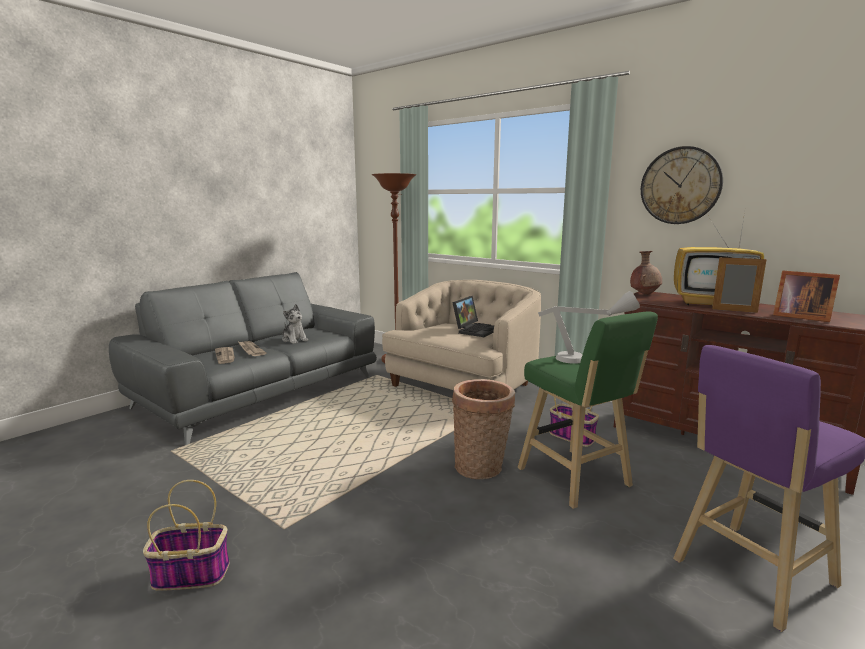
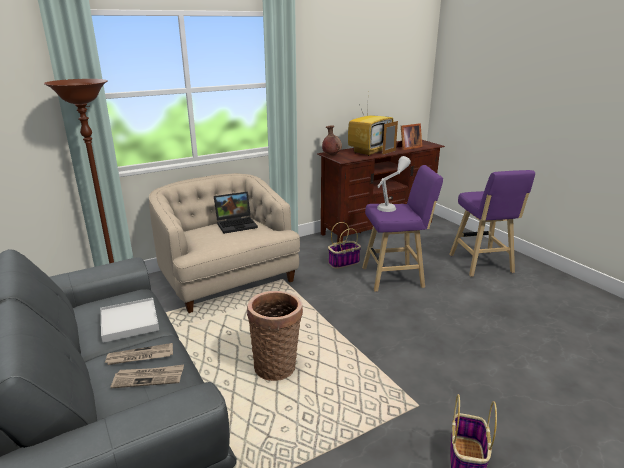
camera: 70 degrees left, 10 degrees up
plush toy [282,304,308,344] -> white tray [101,298,159,343]
laptop [452,296,494,337] -> laptop turned 105 degrees clockwise [214,192,258,234]
basket [452,379,515,479] -> basket moved to [247,291,303,381]
green stool [518,312,658,509] -> purple stool [362,165,443,292]
wall clock [641,146,723,224] -> none

